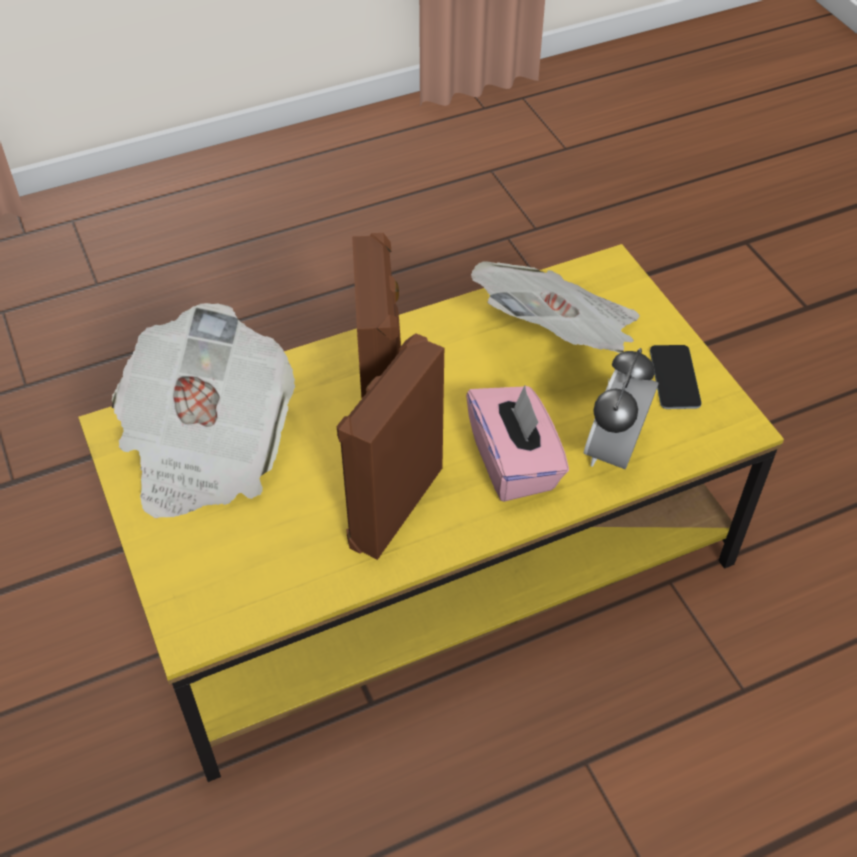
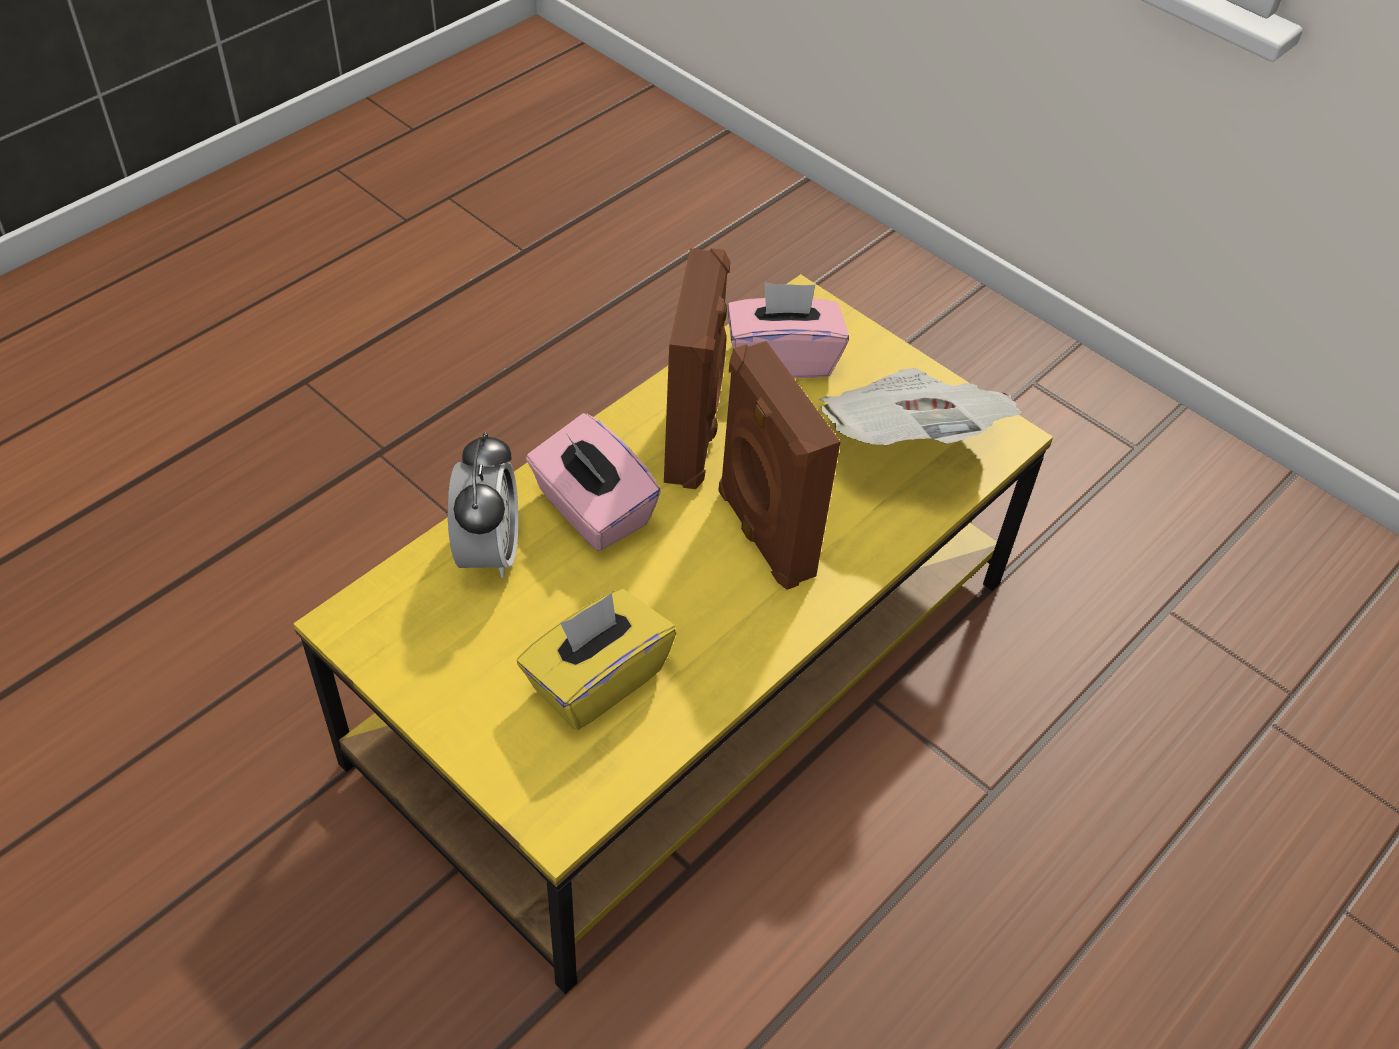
camera: 155 degrees right, 0 degrees up
newspaper [471,261,640,353] -> yellow tissue box [517,589,676,730]
phone [650,345,701,409] -> none
none -> pink tissue box [727,282,849,378]

